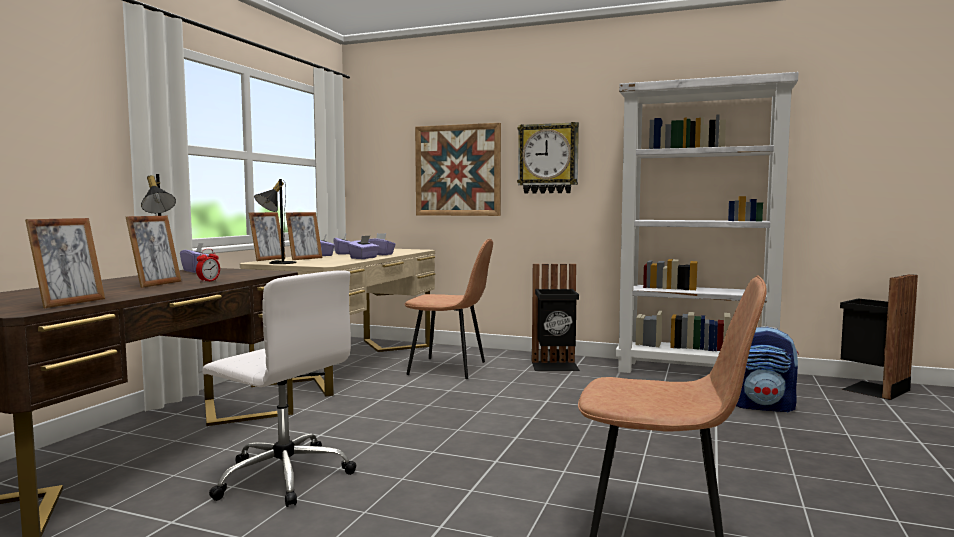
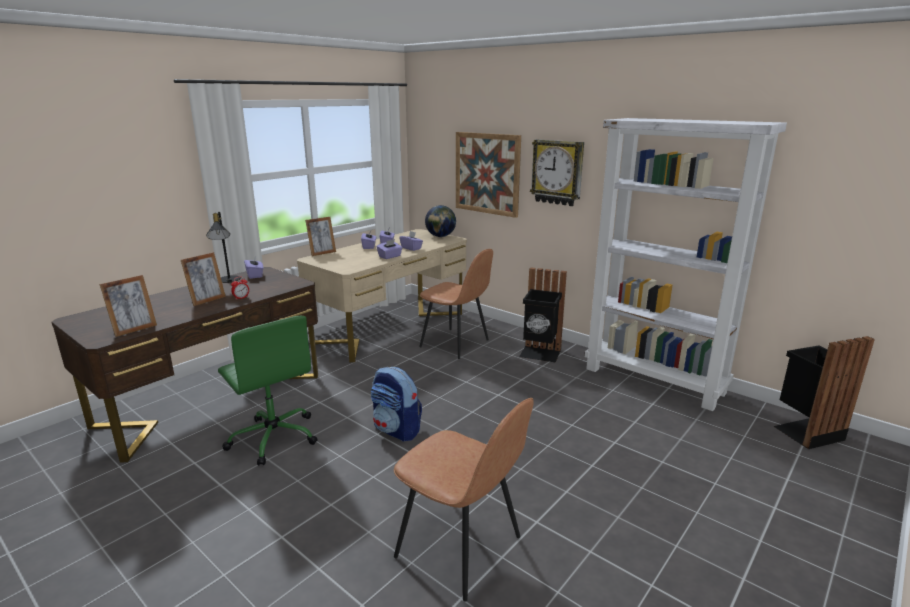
camera: 20 degrees right, 15 degrees up
white office chair [203,270,356,507] -> green office chair [218,316,318,466]
black table lamp [254,179,297,264] -> none
picture frame [285,212,323,260] -> none
backpack [736,326,799,413] -> backpack moved to [371,367,422,441]
none -> globe [425,205,456,237]

